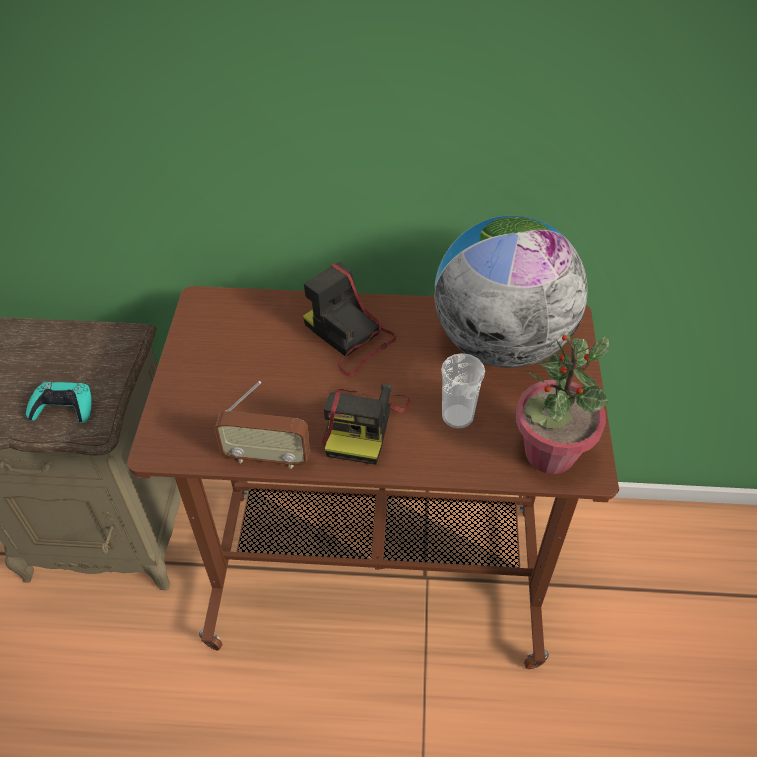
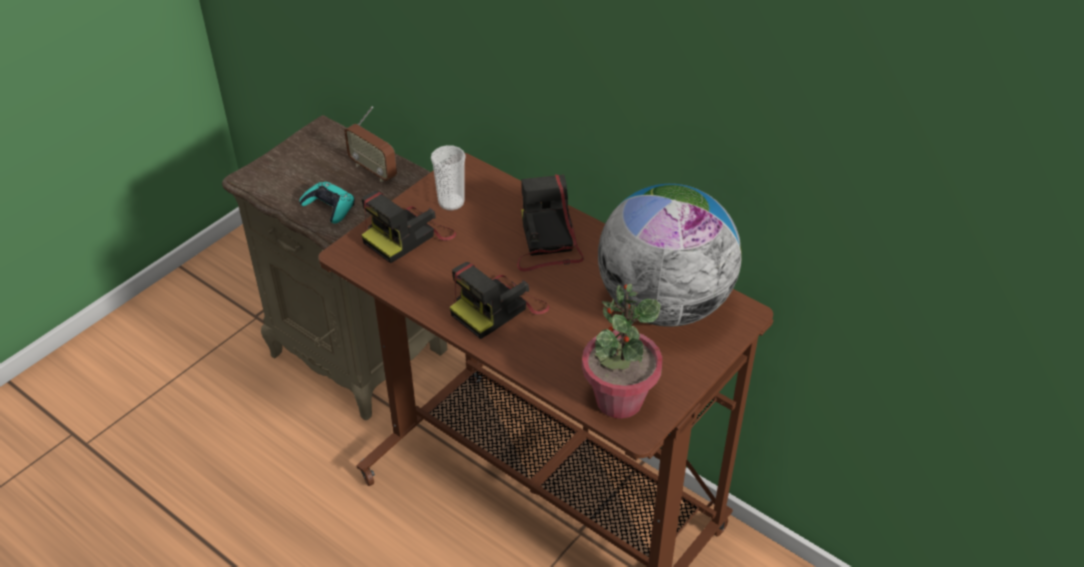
camera: 35 degrees right, 5 degrees down
radio [215,381,310,469] -> radio moved to [344,107,397,182]
cup [441,353,485,429] -> cup moved to [431,145,466,210]
none -> camera [361,191,456,263]

